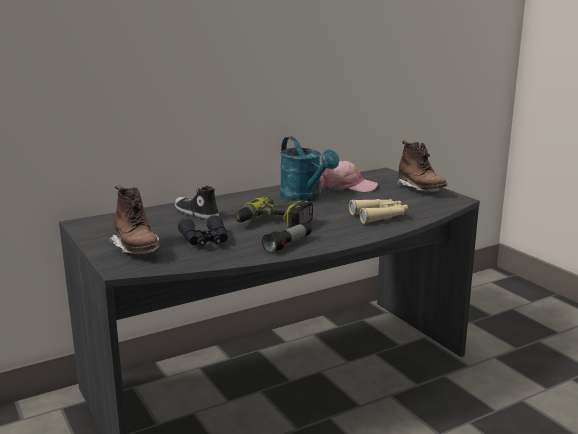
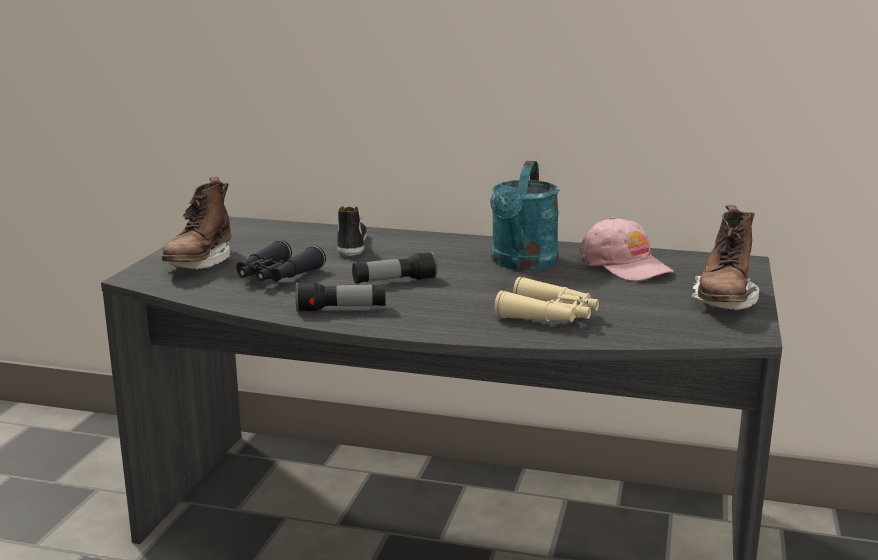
camera: 45 degrees right, 0 degrees up
power drill [235,197,313,228] -> flashlight [352,251,437,283]

